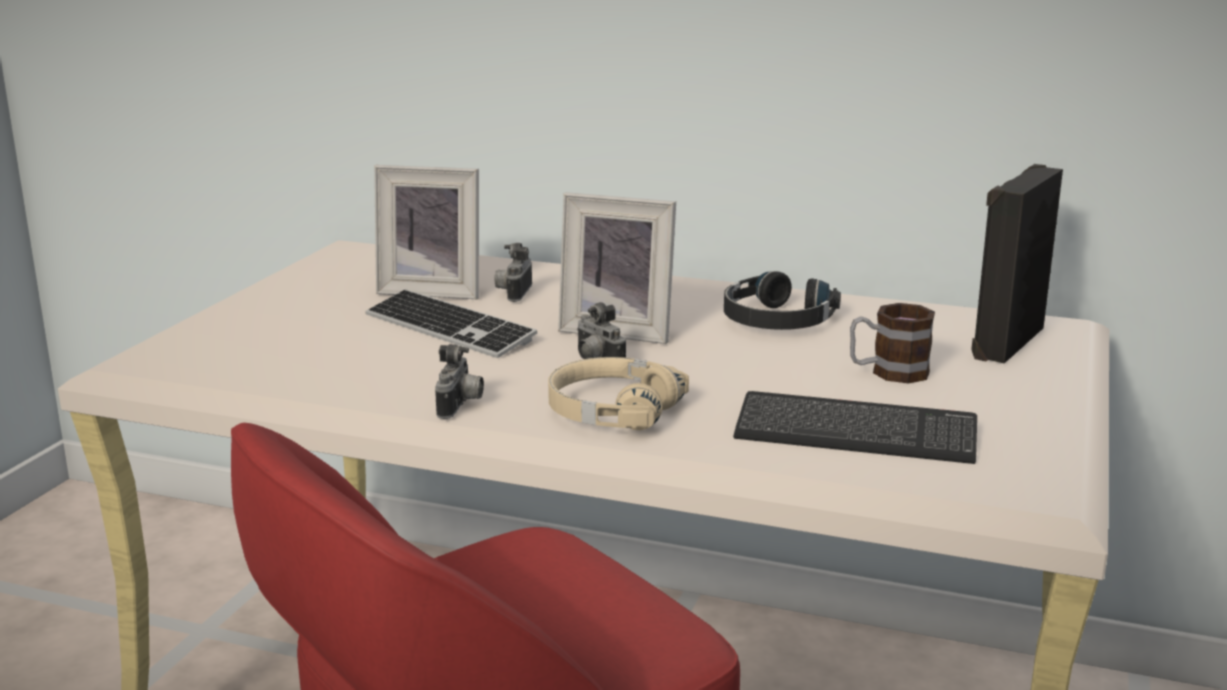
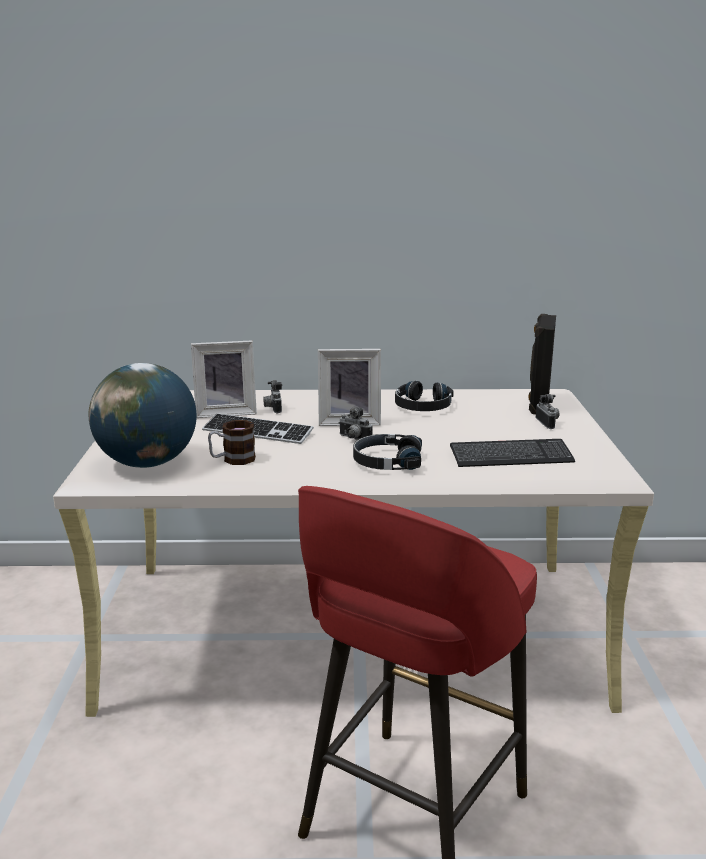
camera: 20 degrees left, 0 degrees up
camera [435,344,484,419] -> camera moved to [536,394,559,429]
beige headphones [548,357,689,430] -> black headphones [353,434,422,470]
mug [850,303,935,384] -> mug moved to [208,420,256,465]
none -> globe [89,363,197,468]

